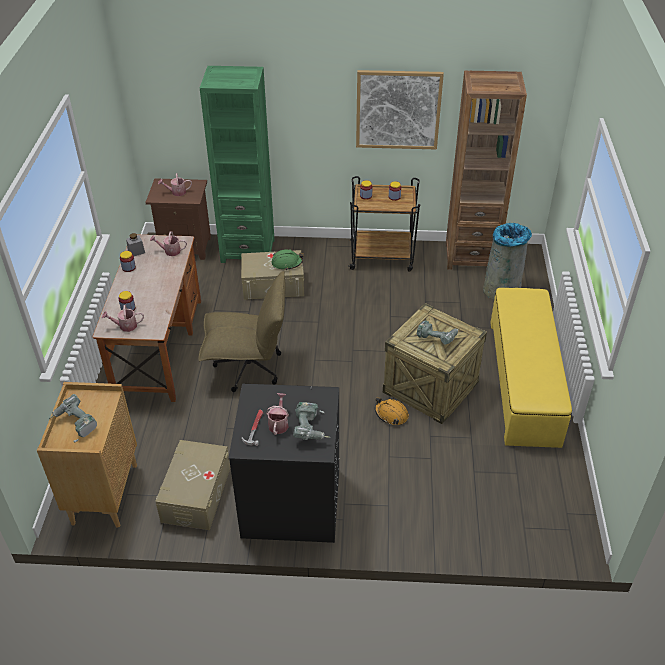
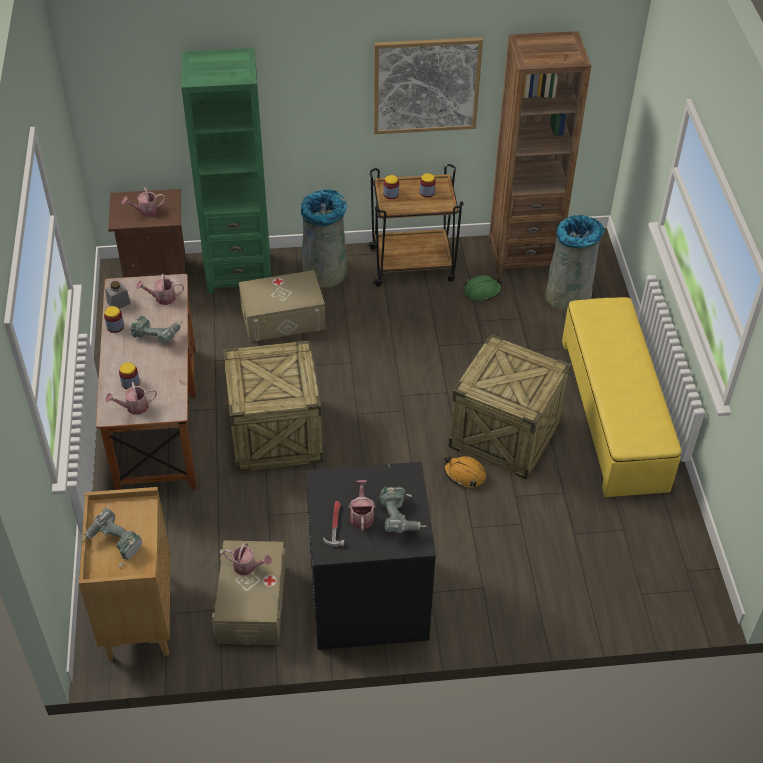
camera: 10 degrees left, 5 degrees up
beige office chair [199,271,286,392] -> crate [223,341,323,472]
green hard hat [271,249,304,271] -> green hard hat moved to [464,275,503,302]
power drill [417,320,459,344] -> power drill moved to [130,316,182,344]
none -> watering can [223,542,272,575]
none -> grey trash can [301,189,348,288]

